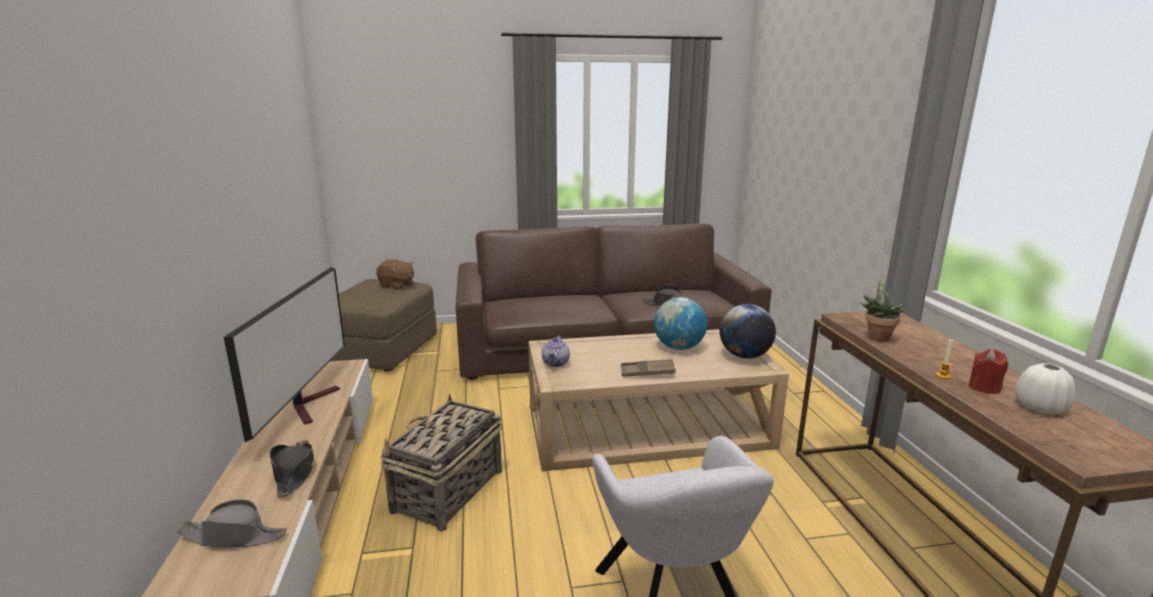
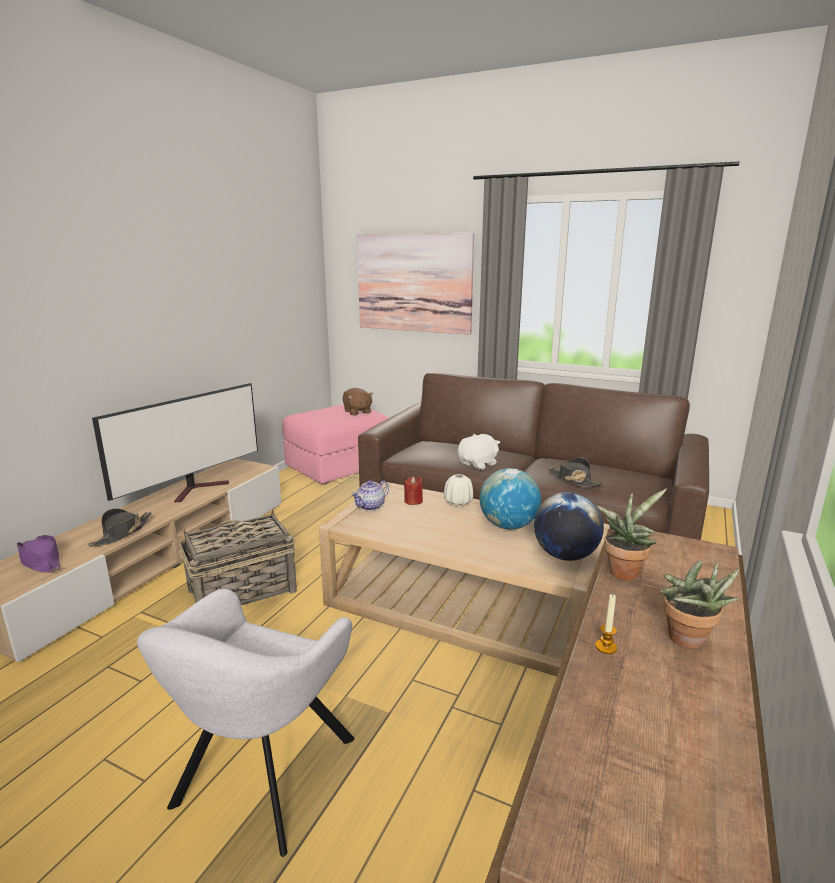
camera: 35 degrees right, 0 degrees up
grey hat [177,499,287,548] -> purple hat [17,535,61,573]
brown ottoman [331,279,437,372] -> pink ottoman [282,404,389,484]
brown tray [621,359,675,377] -> none
red candle [969,349,1008,394] -> red candle moved to [404,476,423,505]
white vase [1015,363,1075,415] -> white vase moved to [444,474,473,506]
none -> picture [357,232,474,335]
none -> white plush toy [458,434,500,470]
none -> potted plant [660,560,740,649]

